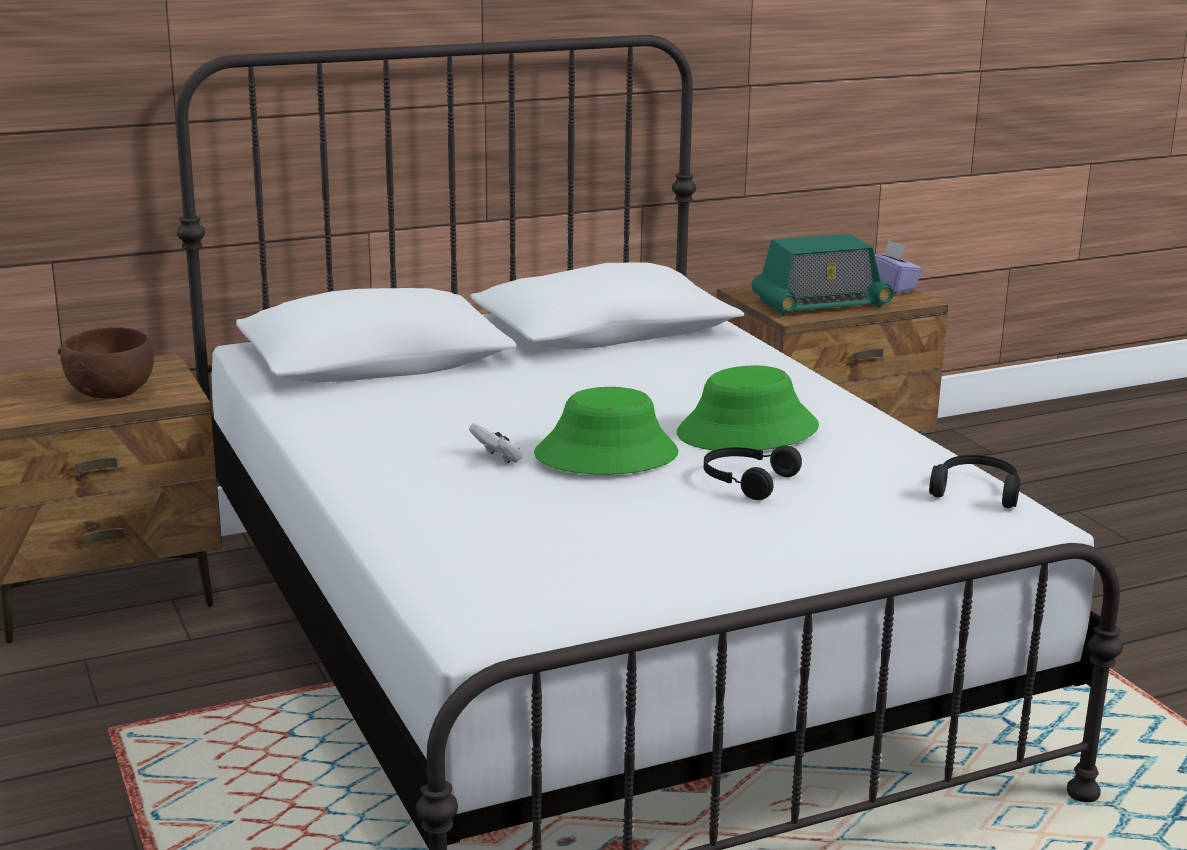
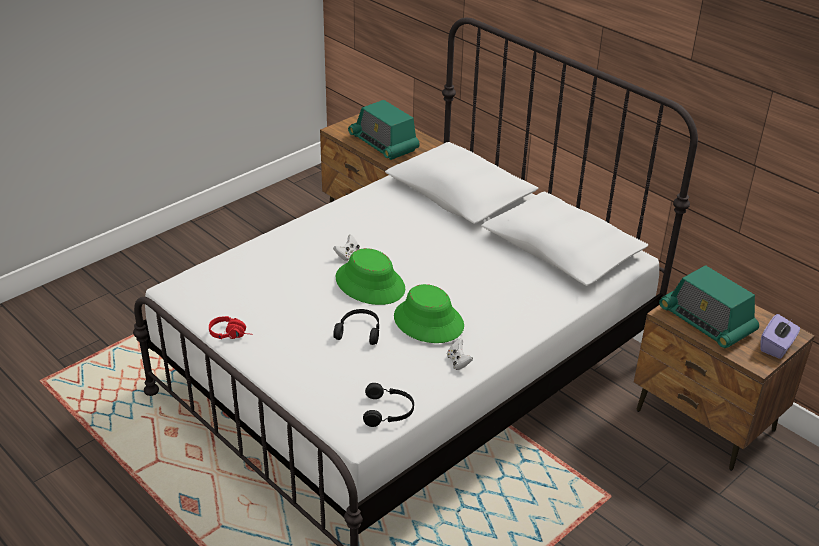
camera: 70 degrees right, 15 degrees up
brown bowl [58,327,154,399] -> radio [348,100,420,160]
none -> red headphones [209,316,253,339]
none -> white game controller [447,339,473,370]

